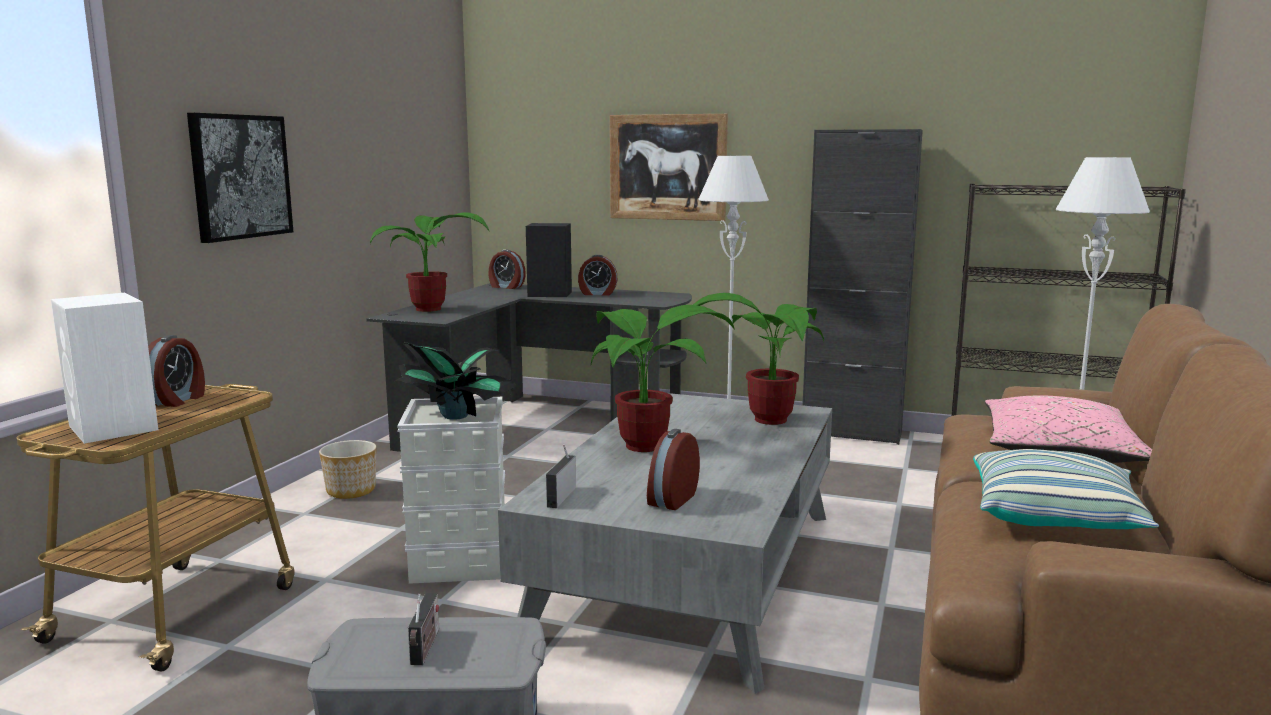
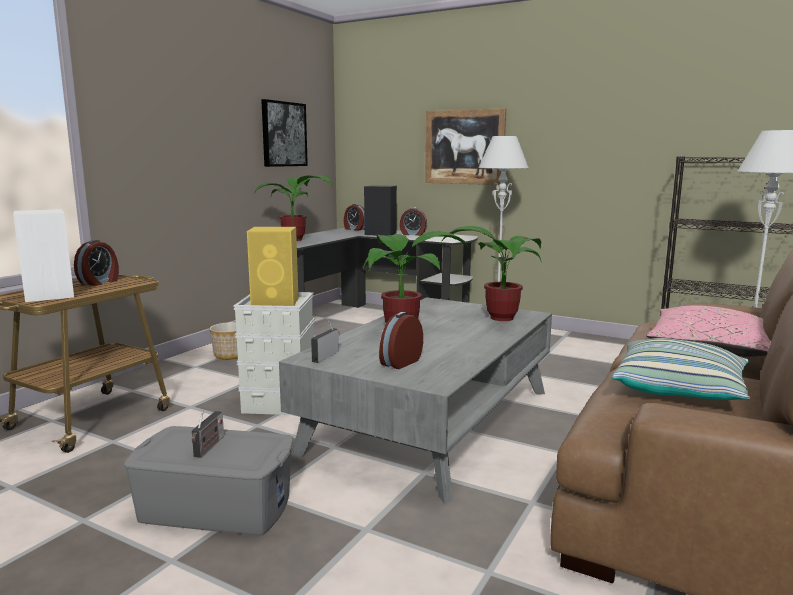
camera: 10 degrees right, 0 degrees up
picture [187,113,293,243] -> picture moved to [261,99,308,167]
potted plant [395,341,517,420] -> yellow speaker [247,227,298,306]
black cabinet [803,129,923,445] -> none

